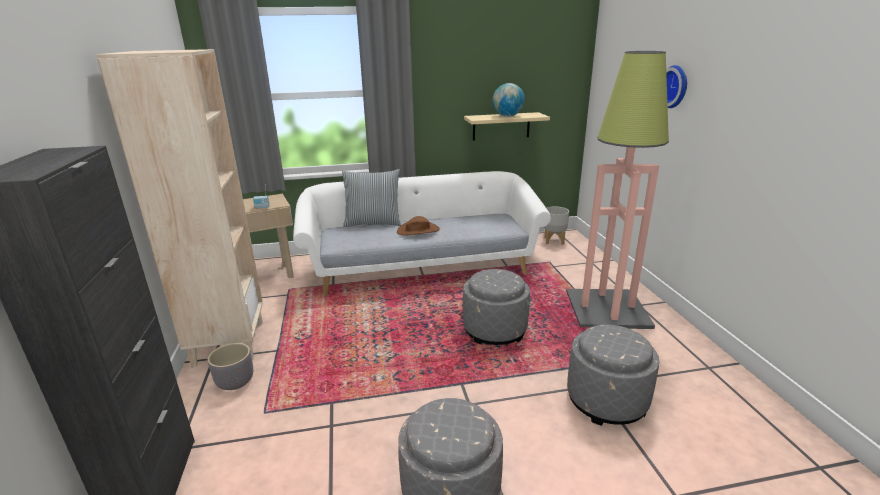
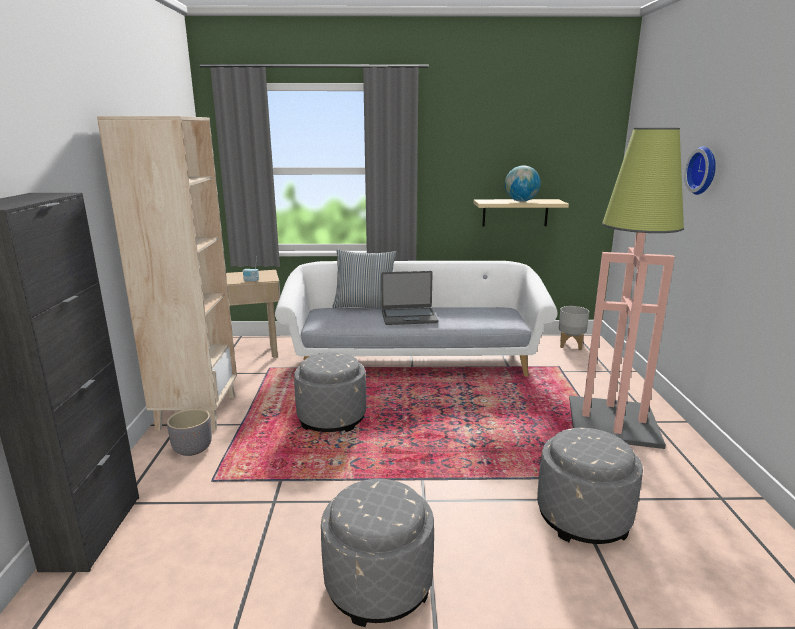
camera: 10 degrees right, 5 degrees down
brown hat [397,216,440,235] -> laptop [381,271,438,325]
grey ottoman [463,269,530,345] -> grey ottoman moved to [294,352,366,432]

